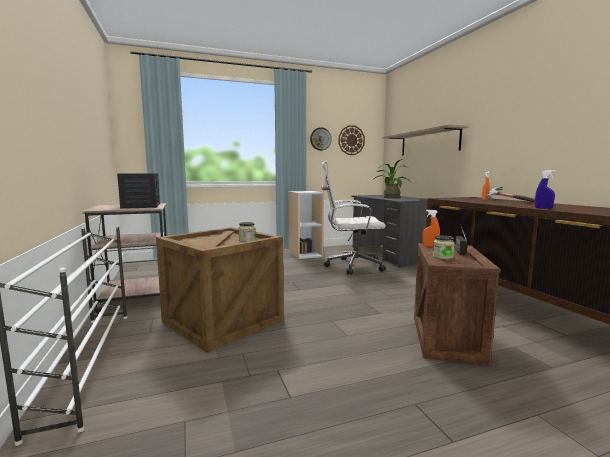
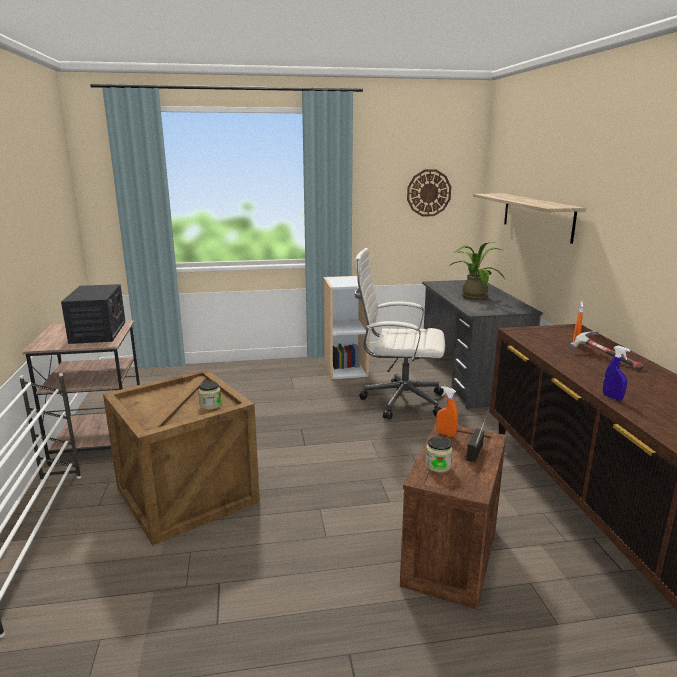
camera: 10 degrees right, 10 degrees up
wall clock [310,127,332,151] -> none

